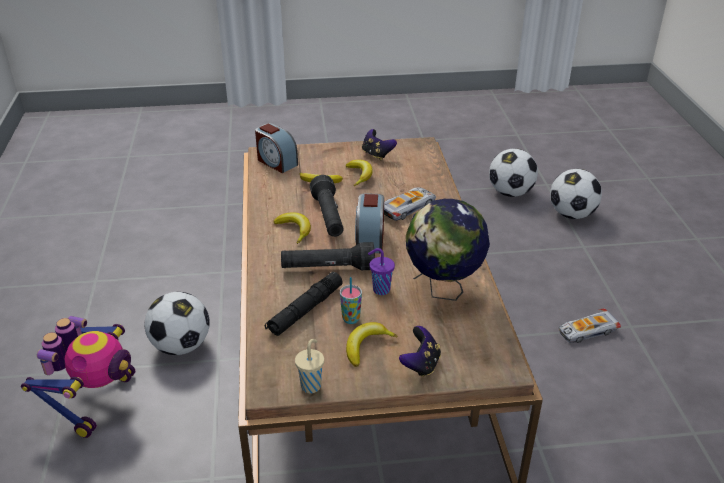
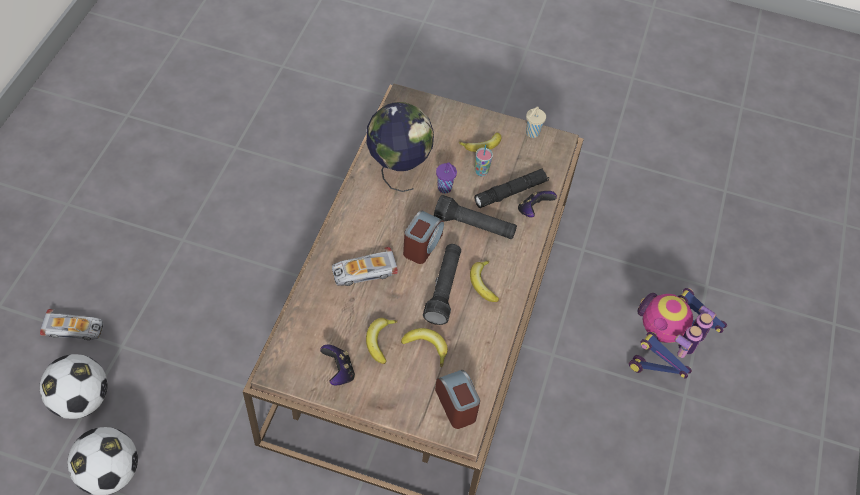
camera: 160 degrees left, 20 degrees up
football [144,292,210,355] -> none
game controller [399,326,441,377] -> game controller moved to [518,191,557,218]
toy car [559,308,621,343] -> toy car moved to [40,309,103,340]

